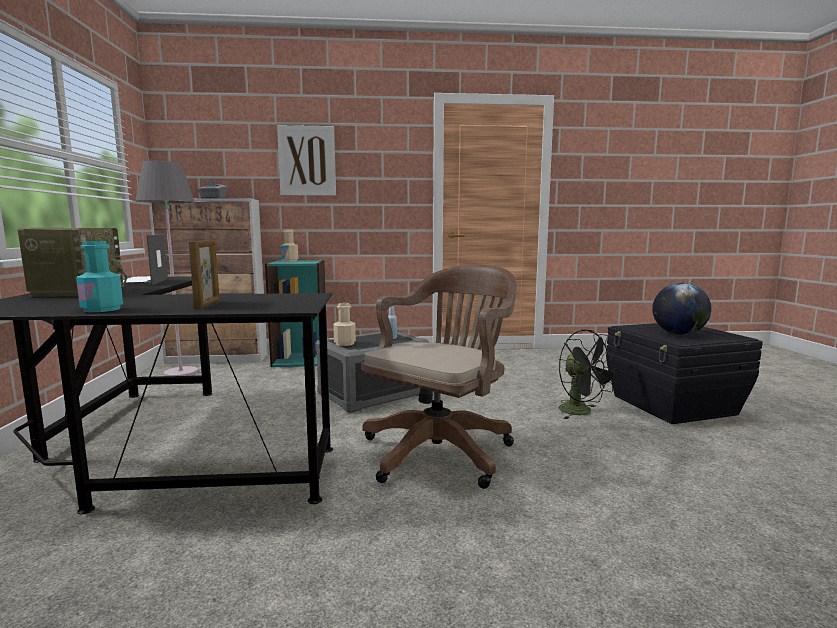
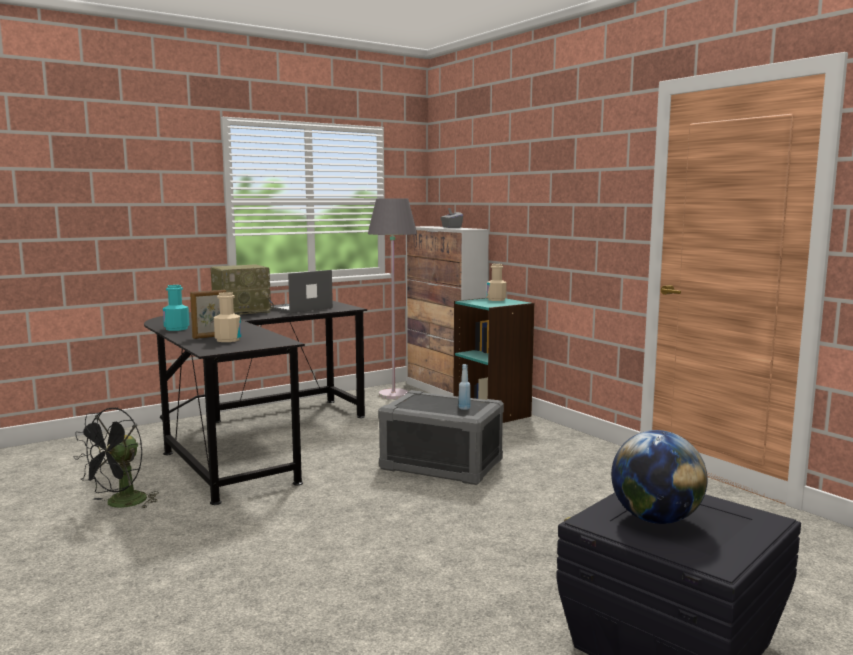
camera: 60 degrees right, 0 degrees up
picture [277,125,336,196] -> none
beige bottle [333,303,356,346] -> beige bottle moved to [214,292,241,342]
brown office chair [361,265,517,489] -> none
black fan [559,330,620,419] -> black fan moved to [73,408,159,509]

